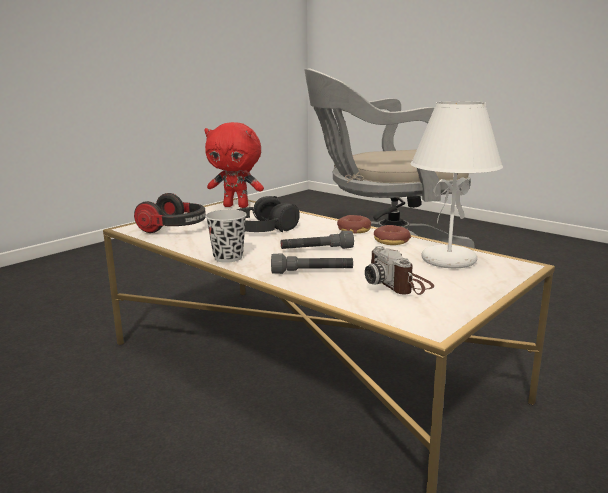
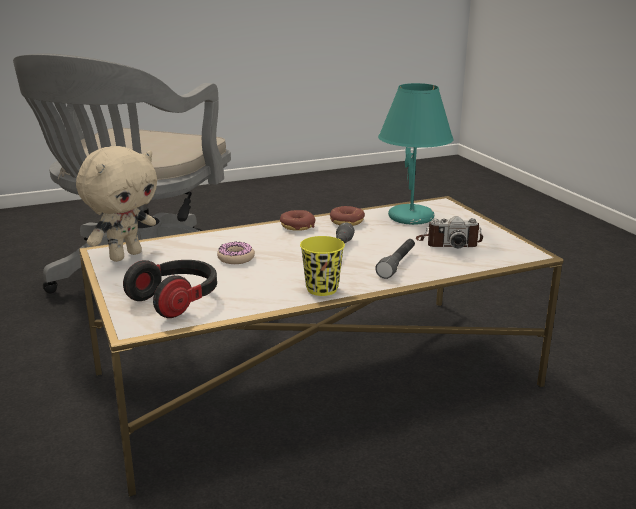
camera: 65 degrees left, 5 degrees up
red plush toy [204,122,264,208] -> beige plush toy [76,146,157,262]
black cup [205,210,247,263] -> yellow cup [300,236,345,296]
black headphones [237,196,300,232] -> donut [217,241,255,264]
white table lamp [411,101,503,268] -> turquoise table lamp [378,83,454,225]

